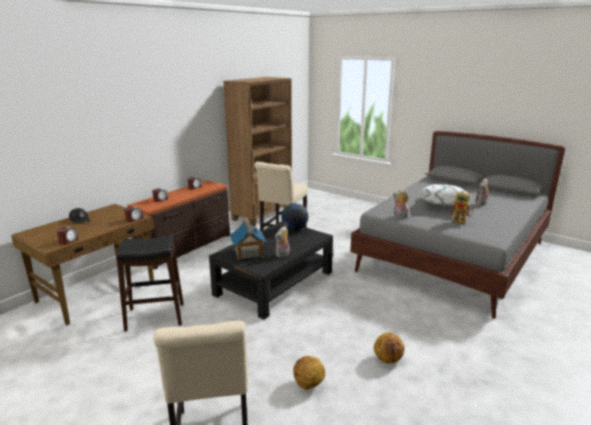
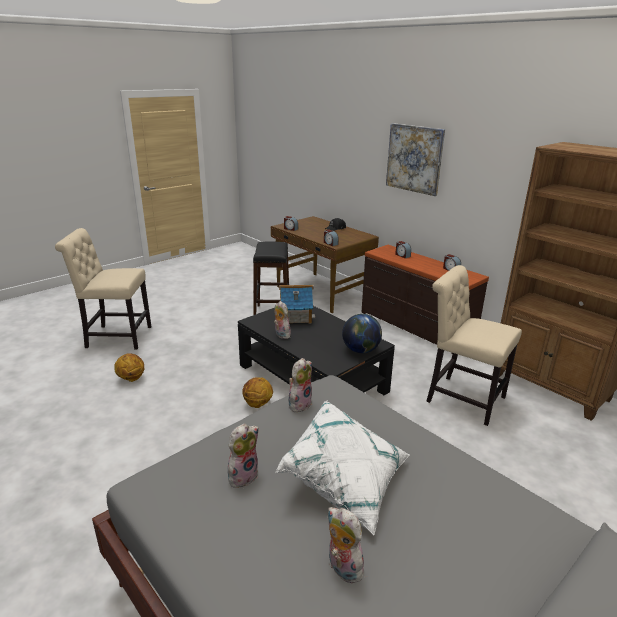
camera: 100 degrees right, 5 degrees up
basketball [374,332,405,364] -> basketball moved to [242,377,273,408]
toy robot [450,192,473,224] -> plush toy [228,424,259,488]
none -> picture [386,123,445,196]

